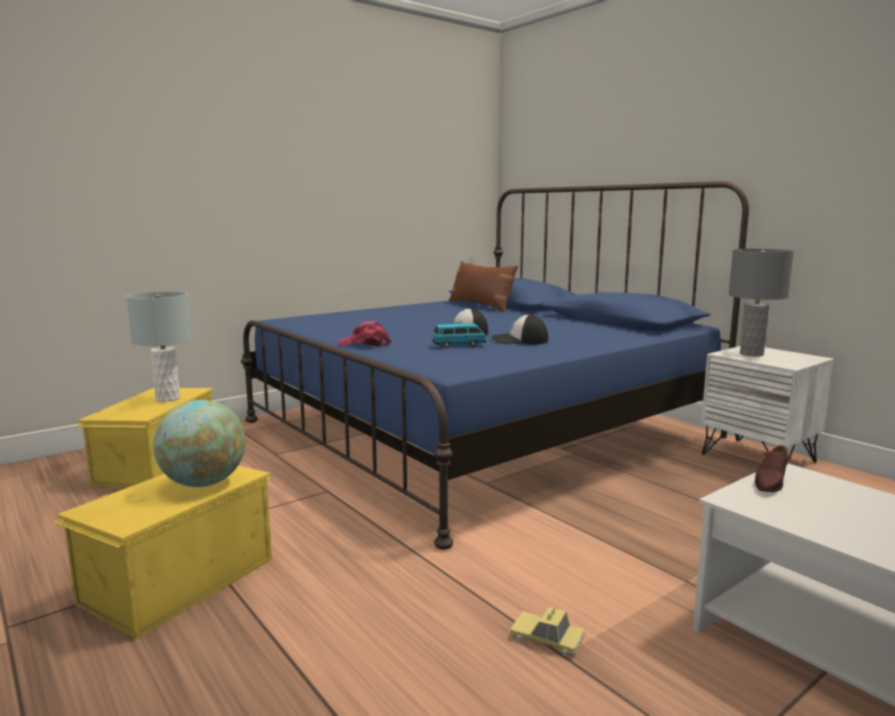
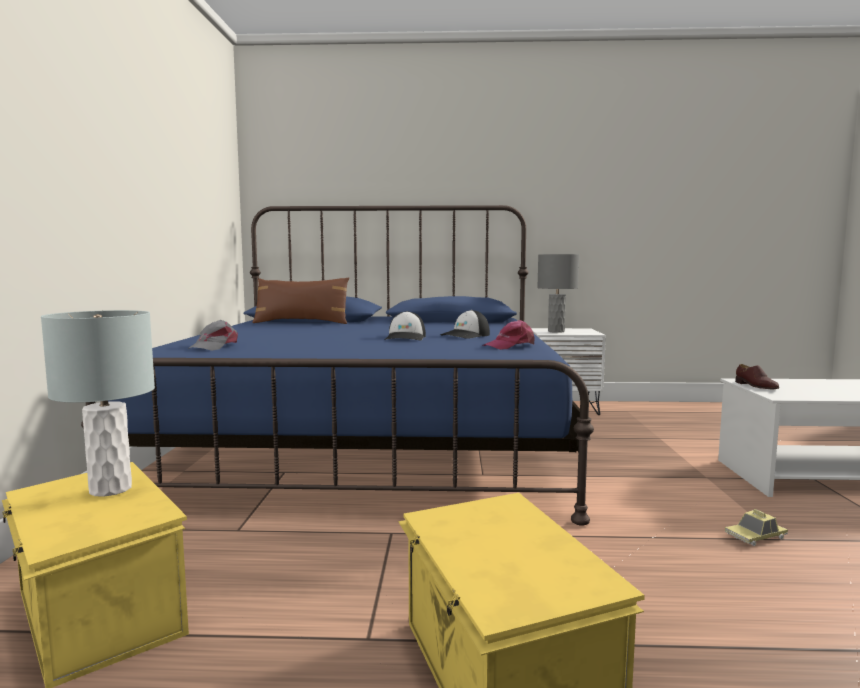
camera: 50 degrees left, 5 degrees down
globe [153,400,246,487] -> none
pink cap [338,321,392,346] -> pink cap moved to [483,320,535,350]
toy car [432,324,486,348] -> none
none -> grey cap [188,320,238,351]

